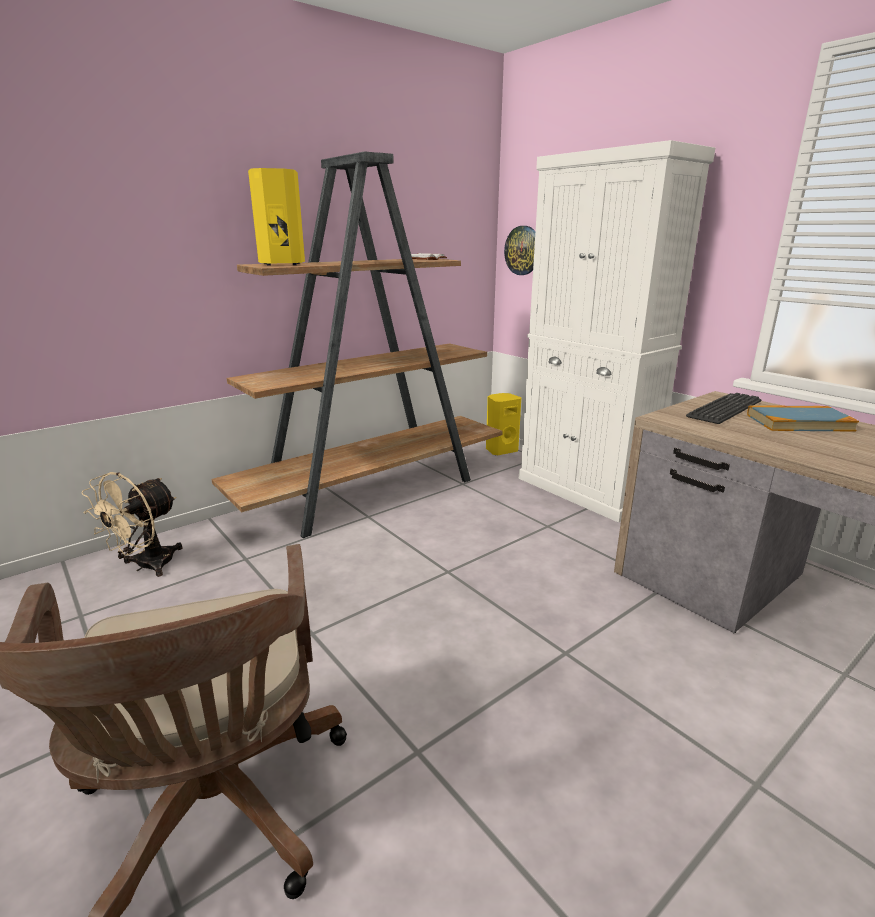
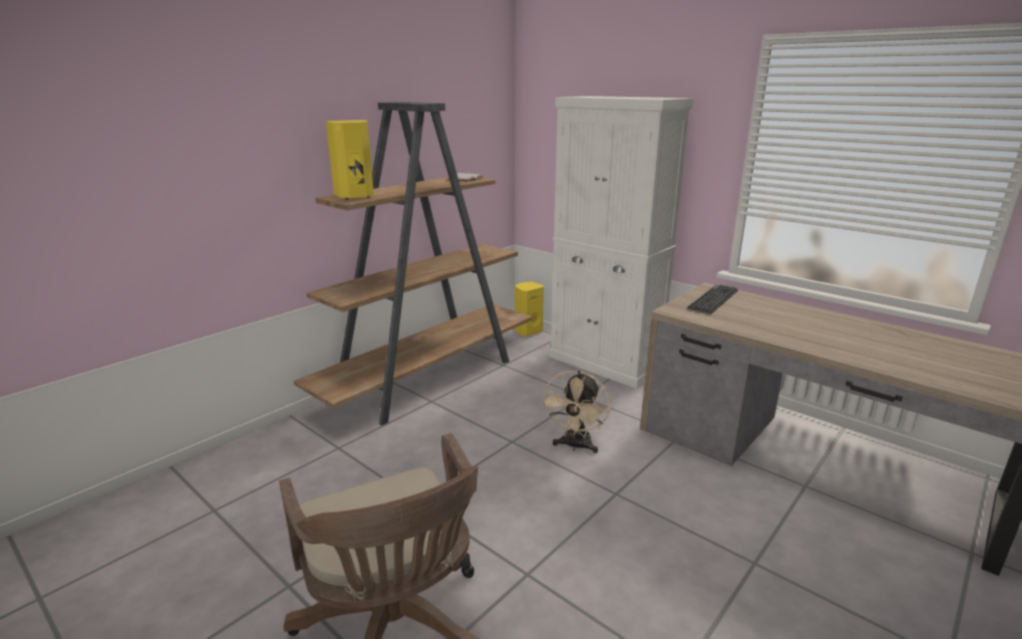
camera: 10 degrees left, 0 degrees up
beige fan [82,472,182,577] -> beige fan moved to [540,370,610,453]
wall clock [504,226,535,275] -> none
book [747,405,859,431] -> none

